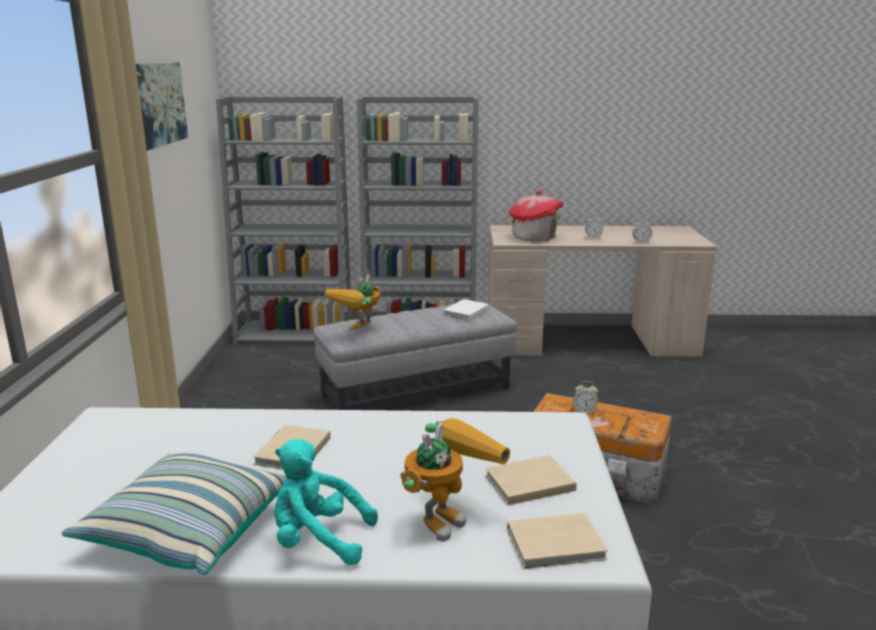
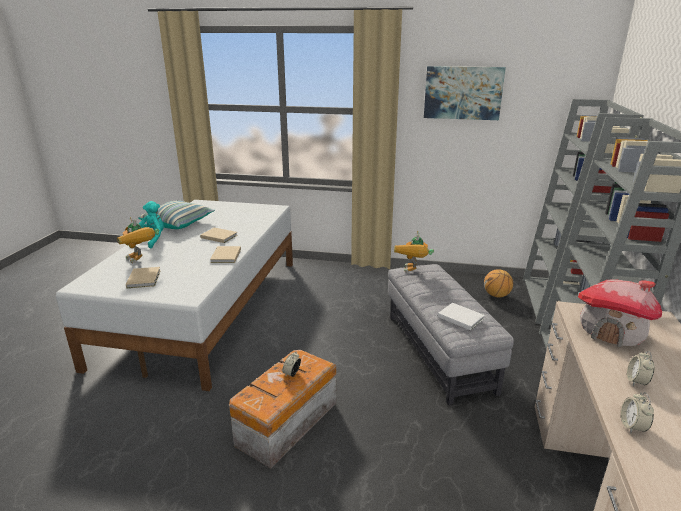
camera: 100 degrees right, 5 degrees up
toy robot [325,275,381,331] -> toy robot turned 120 degrees counterclockwise [394,231,434,273]
beige book [507,513,608,569] -> beige book moved to [210,246,241,263]
none -> basketball [484,269,513,297]

